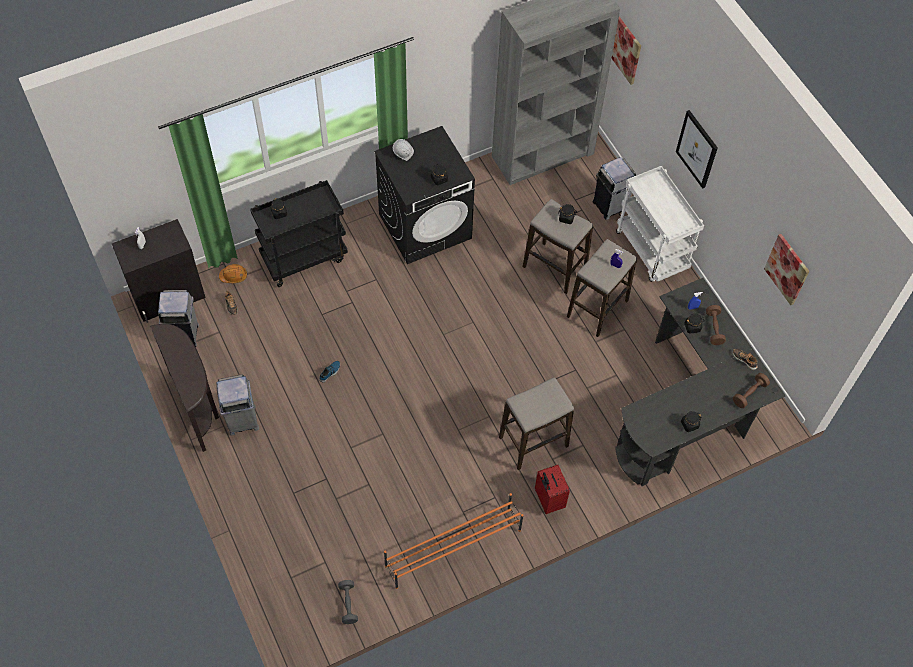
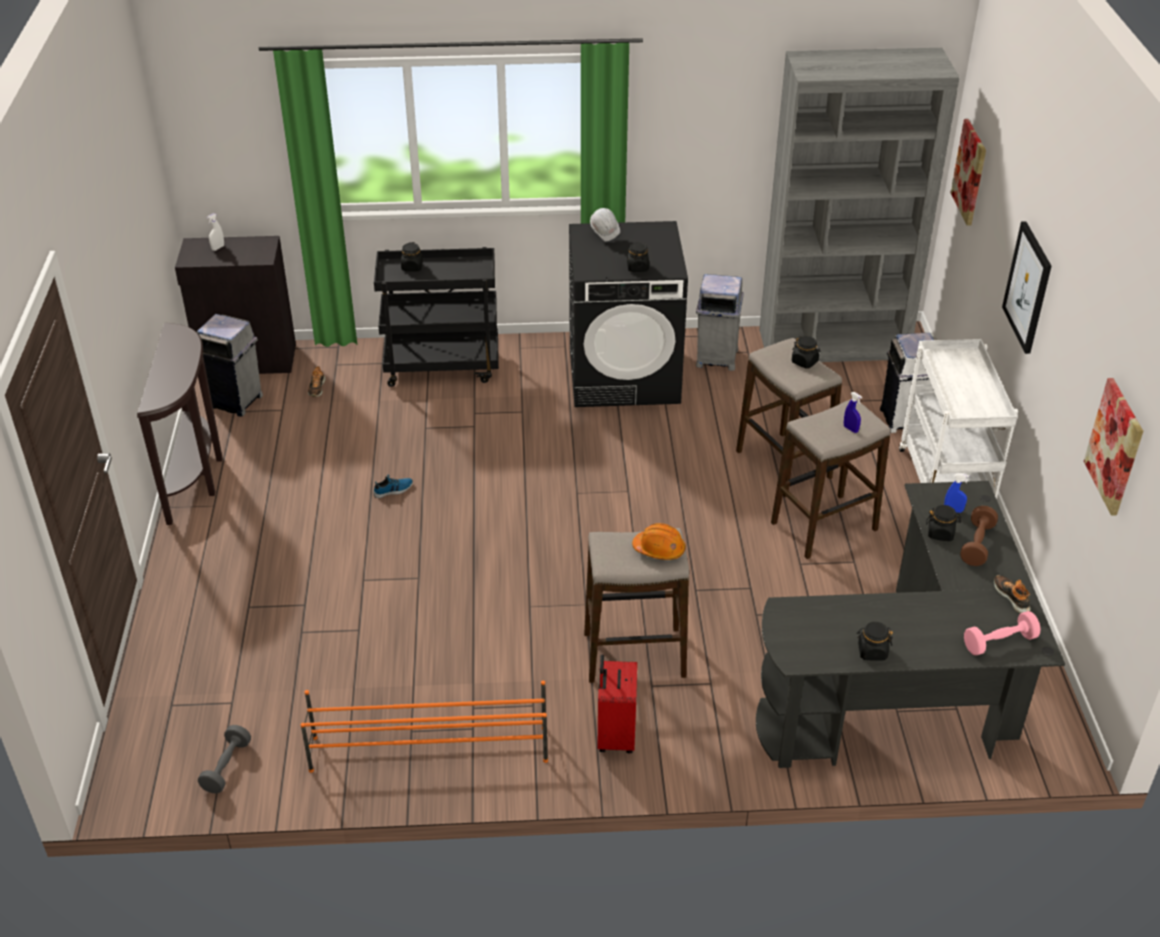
camera: 25 degrees right, 20 degrees down
grey trash can [216,375,259,435] -> grey trash can moved to [696,274,744,371]
orange hard hat [219,264,247,283] -> orange hard hat moved to [632,523,686,560]
brown dumbbell [733,373,770,408] -> pink dumbbell [964,611,1040,656]

